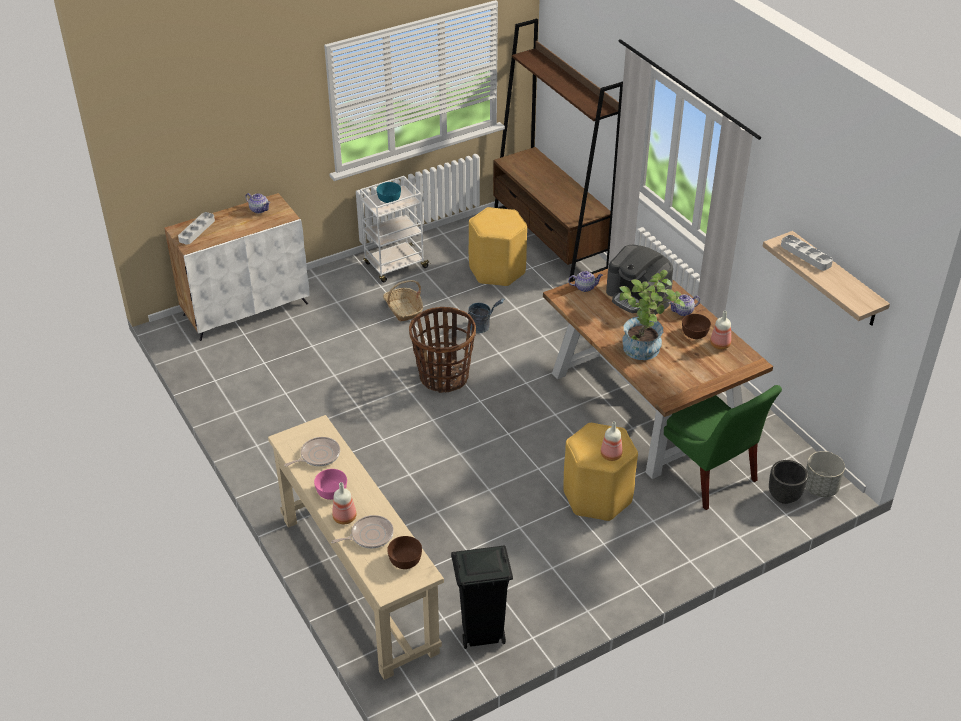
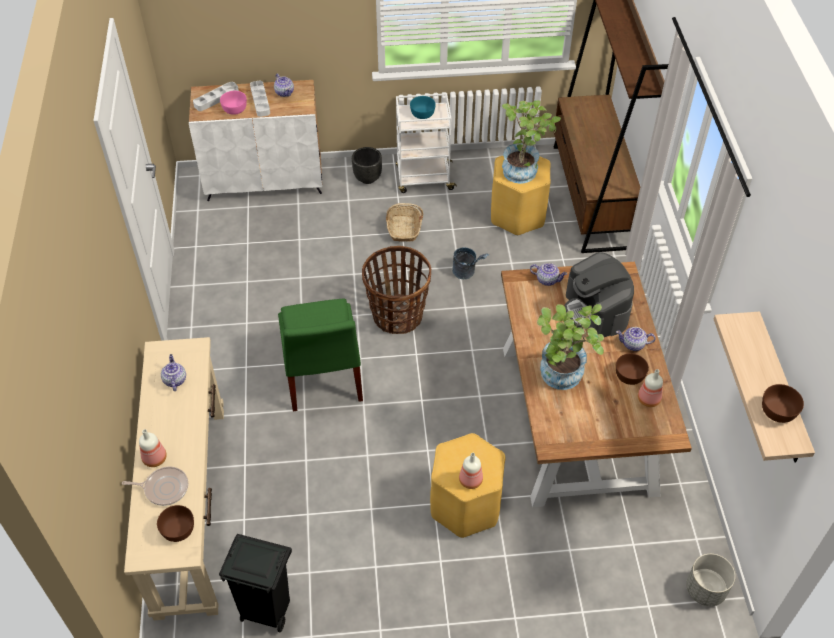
camera: 25 degrees right, 10 degrees up
frying pan [284,437,340,467] -> teapot [161,354,186,391]
pink bowl [314,469,347,500] -> pink bowl moved to [220,91,247,115]
green chair [664,385,782,510] -> green chair moved to [278,298,363,411]
black planter [769,460,808,504] -> black planter moved to [352,147,382,184]
grey tray [781,235,833,271] -> grey tray moved to [250,81,270,117]
none -> potted plant [502,100,561,184]
none -> brown bowl [762,384,804,423]

